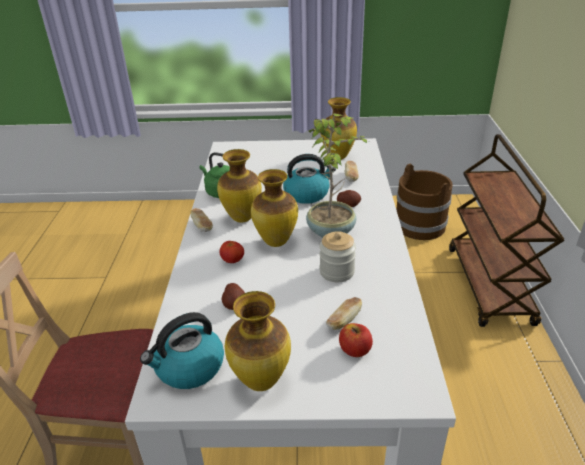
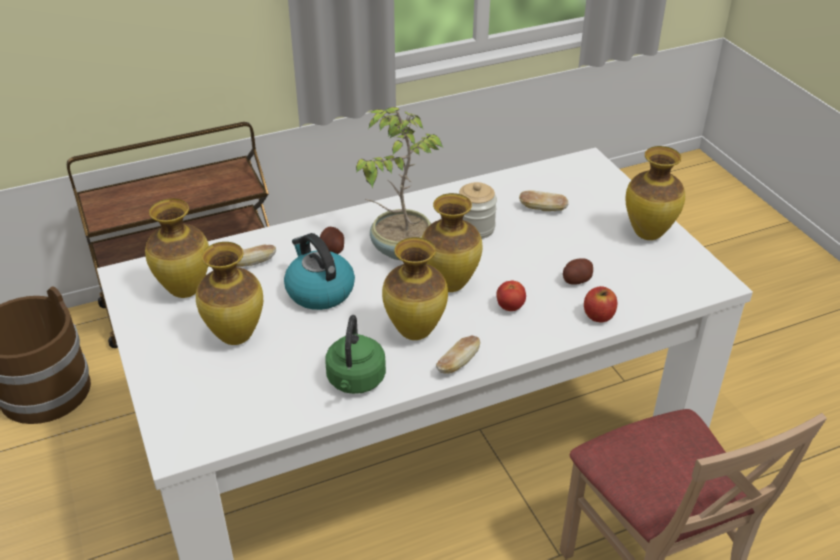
camera: 115 degrees left, 5 degrees up
kettle [140,312,224,389] -> none
apple [339,323,373,357] -> apple moved to [584,286,617,322]
none -> vase [196,242,263,345]

